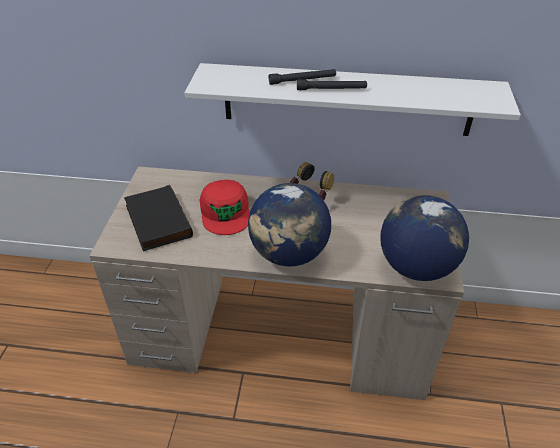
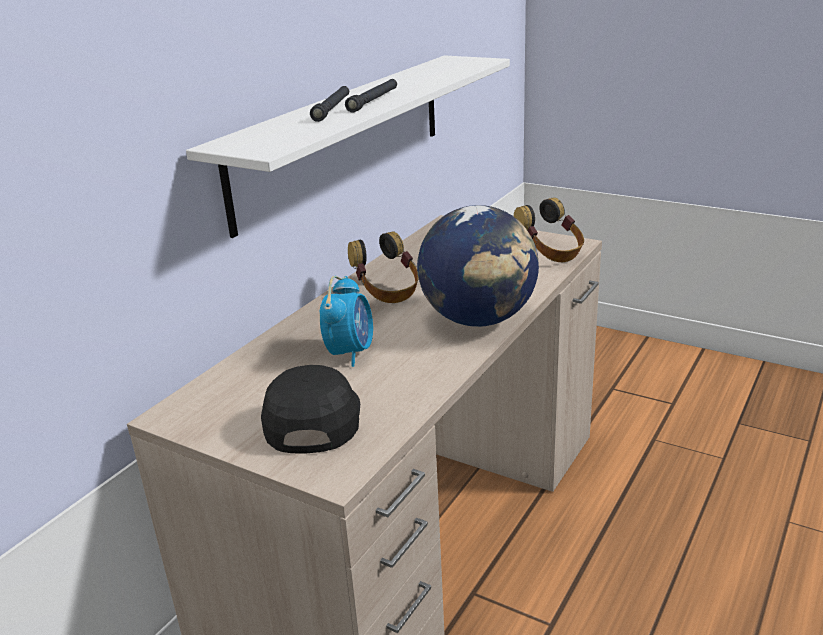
camera: 65 degrees left, 15 degrees down
black book [124,185,193,251] -> black cap [261,365,360,454]
red cap [199,180,250,235] -> alarm clock [320,276,373,367]
globe [380,195,469,281] -> headphones [514,197,584,262]

